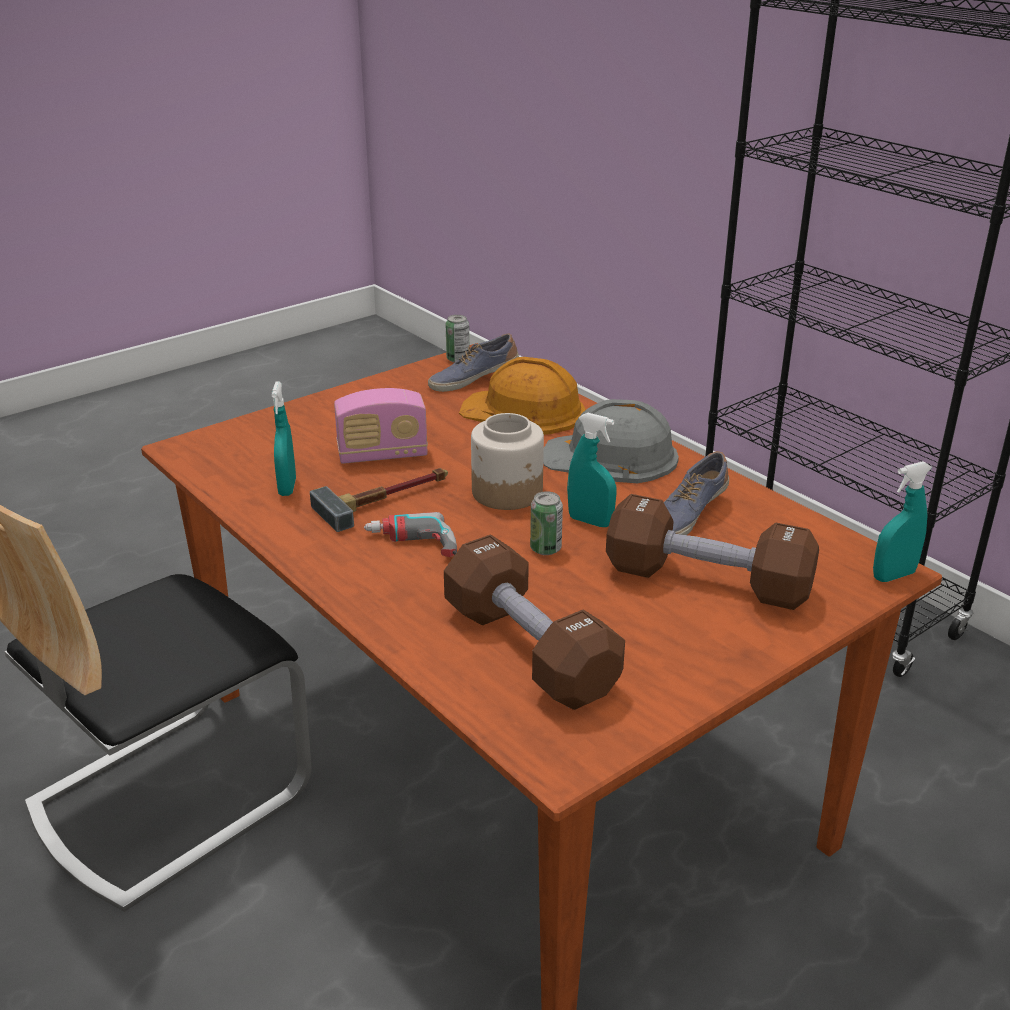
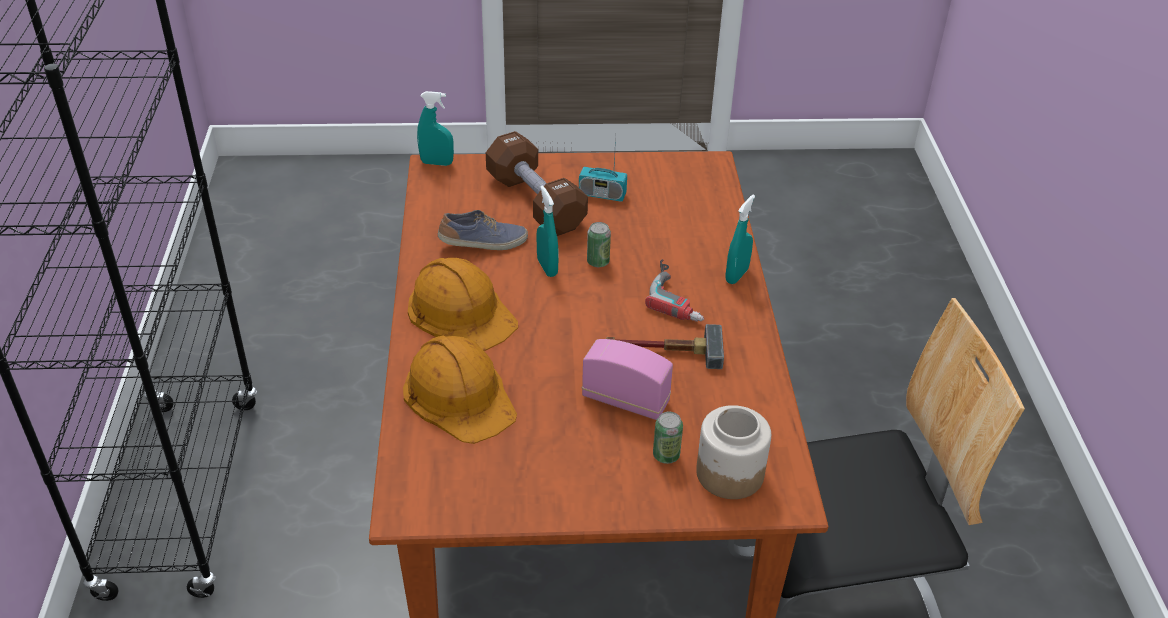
camera: 145 degrees left, 10 degrees up
turquoise spray bottle [272,381,296,496] -> turquoise spray bottle moved to [726,194,755,284]
shoe [428,333,519,392] -> none
brown dumbbell [444,535,625,710] -> none
can [446,315,469,362] -> can moved to [653,412,683,464]
jar [471,413,544,510] -> jar moved to [696,405,771,499]
grey hard hat [543,399,679,483] -> orange hard hat [408,258,518,351]
none -> radio [579,136,627,202]

